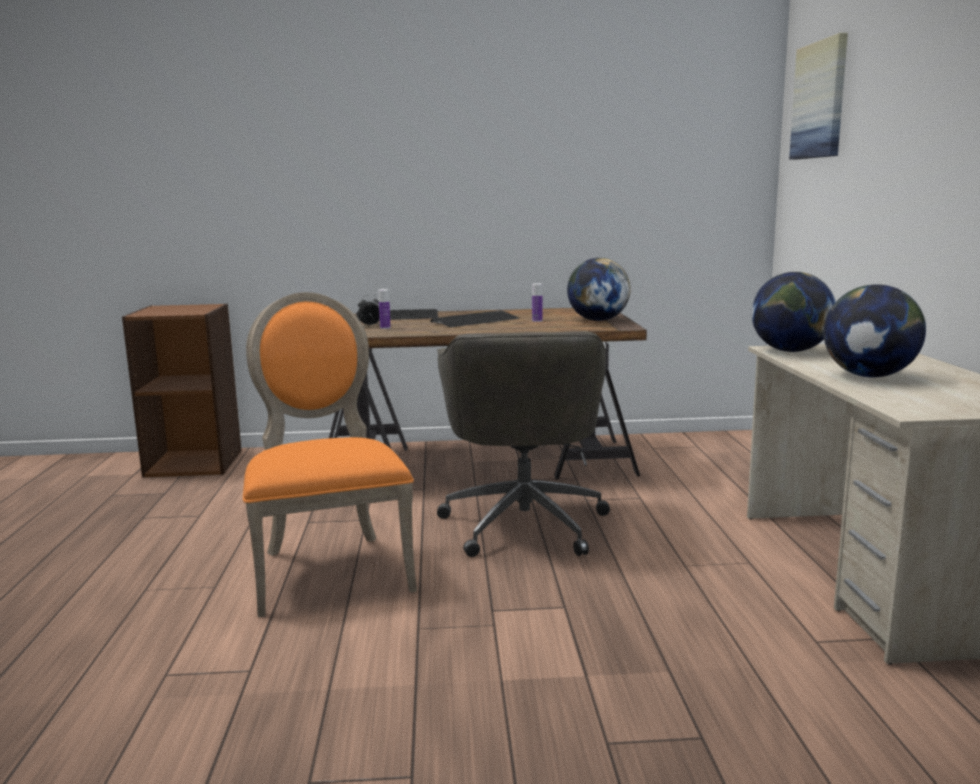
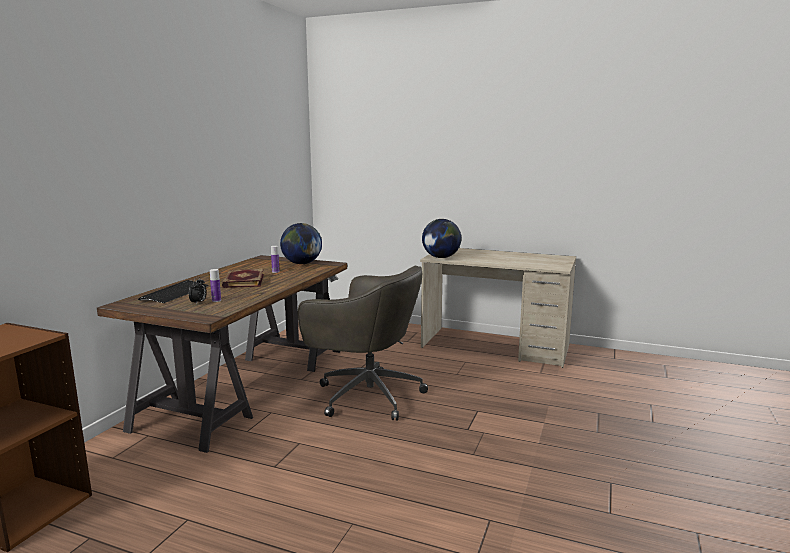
camera: 65 degrees left, 0 degrees up
orange chair [243,292,417,617] -> none
keyboard [430,311,519,327] -> book [222,269,264,288]
picture [789,33,848,160] -> none
globe [824,284,926,377] -> none

